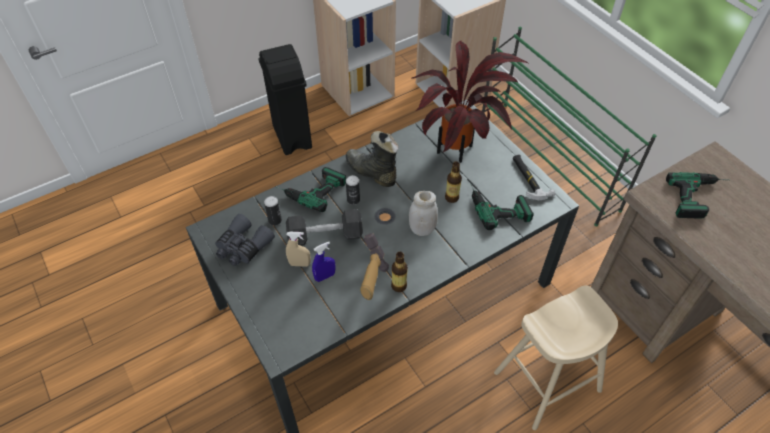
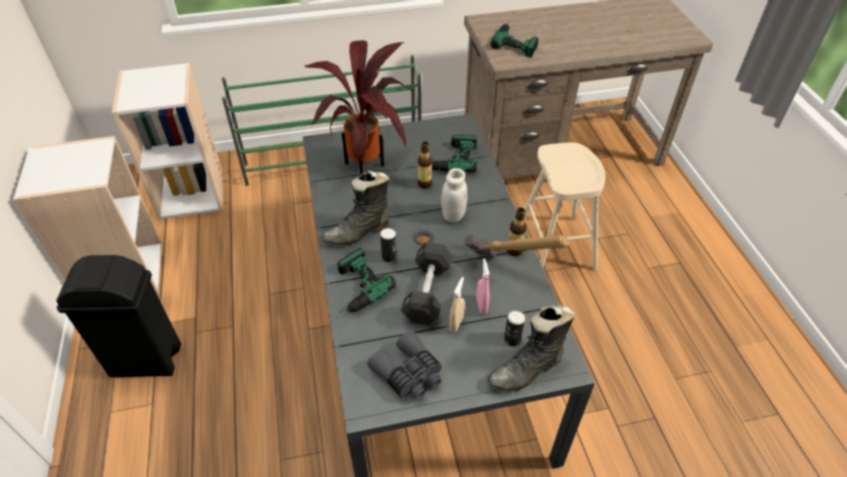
camera: 70 degrees left, 5 degrees down
can [264,196,282,226] -> can moved to [504,310,525,346]
blue spray bottle [312,242,335,282] -> pink spray bottle [476,258,490,314]
hammer [513,155,556,200] -> none
none -> black boot [487,305,575,393]

